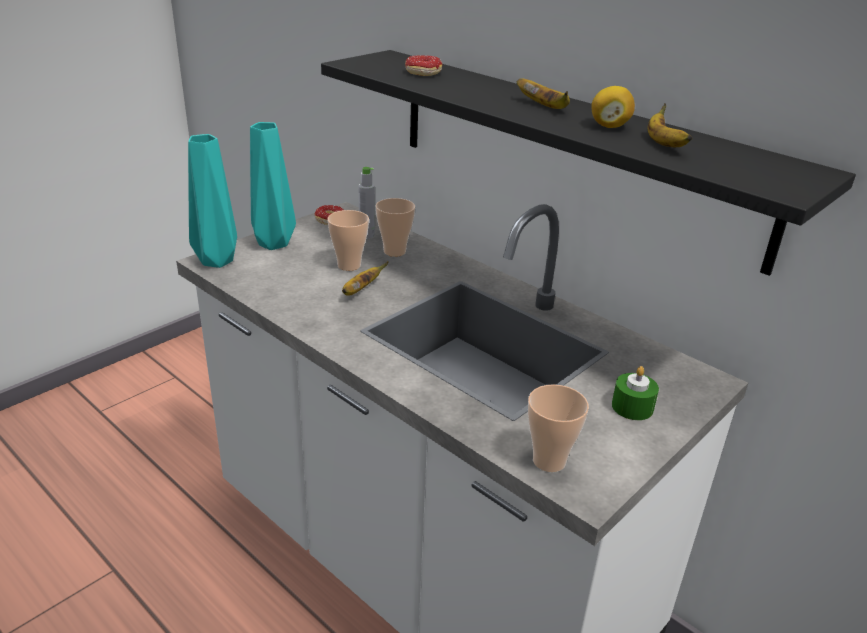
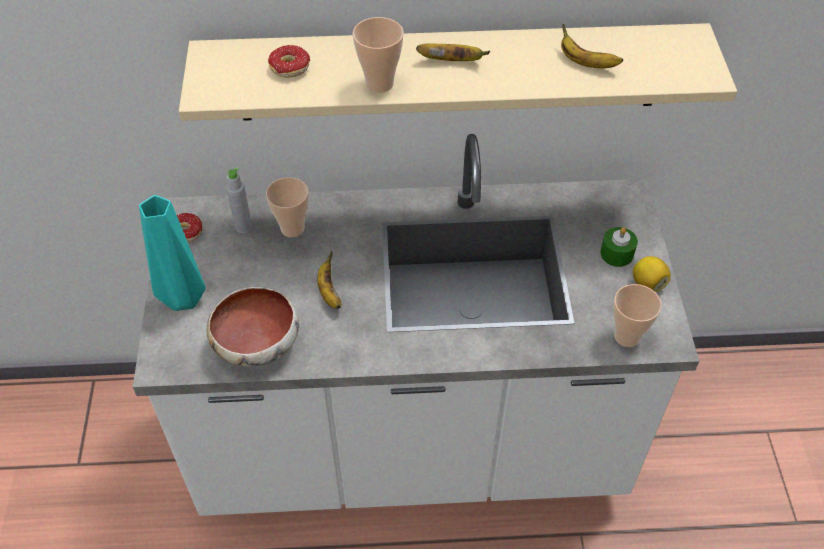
camera: 45 degrees left, 20 degrees up
turquoise vase [188,134,237,268] -> none
black shelf [321,50,856,276] -> beige shelf [179,23,737,121]
cup [327,210,369,271] -> cup moved to [353,17,404,93]
lemon [591,86,635,128] -> lemon moved to [633,256,671,292]
none -> bowl [207,287,299,367]

